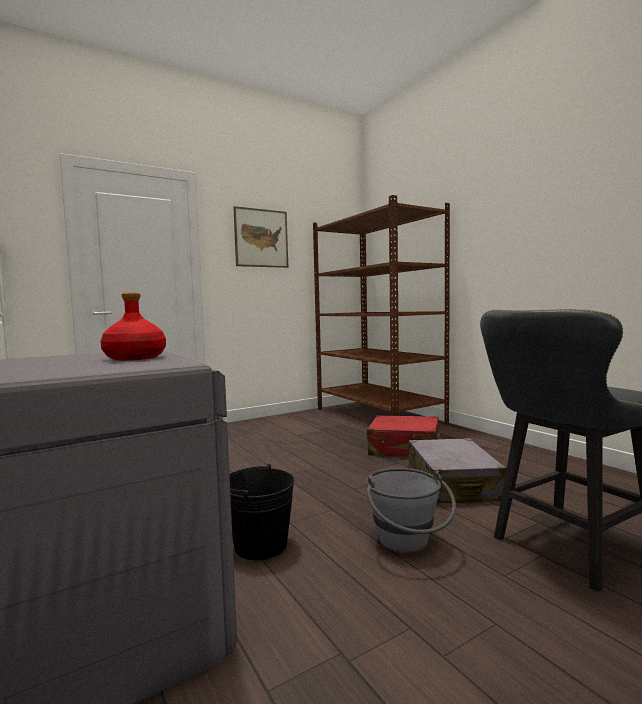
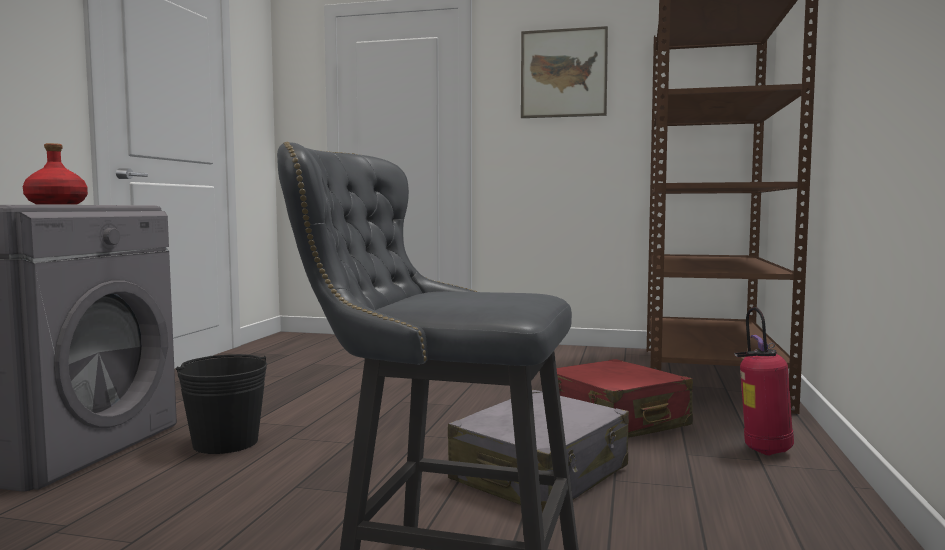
camera: 45 degrees right, 0 degrees up
grey bucket [366,468,456,553] -> none
none -> fire extinguisher [734,307,794,455]

